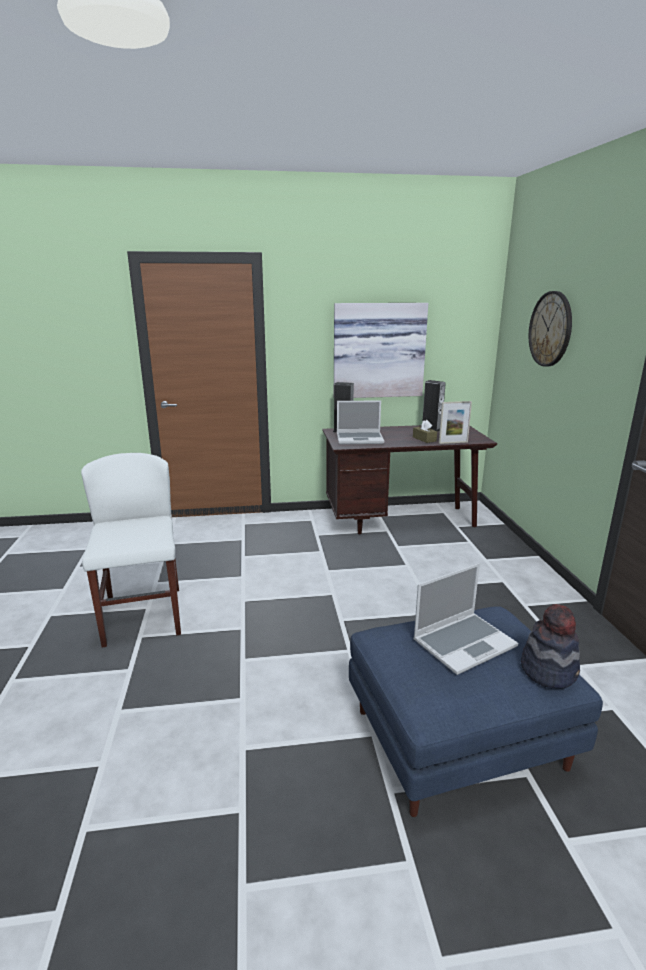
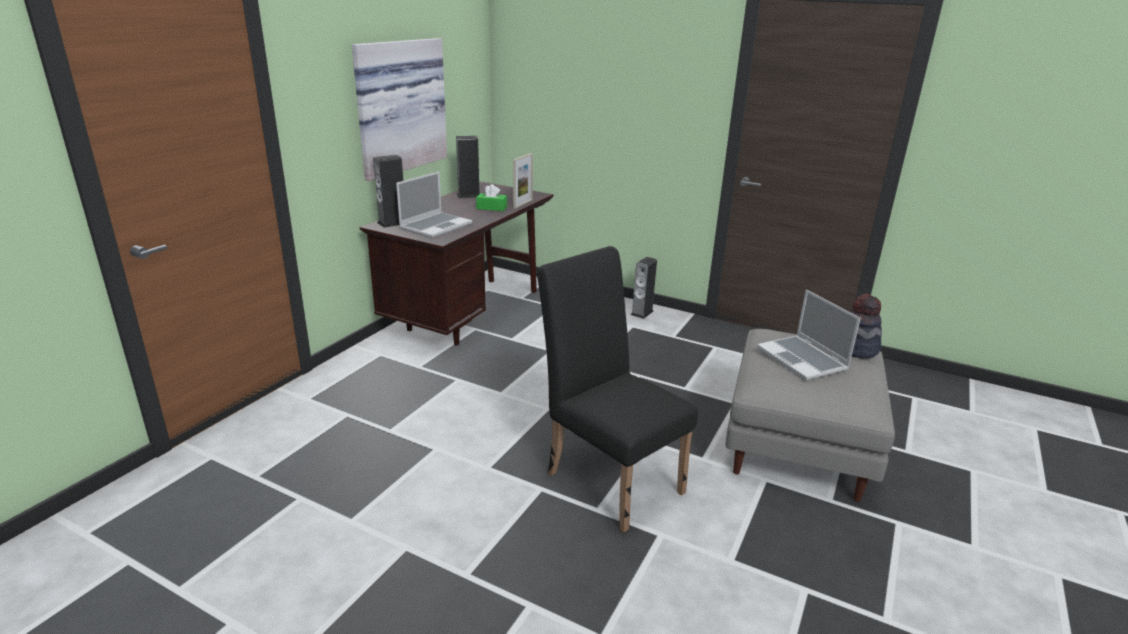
camera: 55 degrees left, 5 degrees up
white chair [81,453,181,648] -> none
blue ottoman [349,606,603,817] -> grey ottoman [725,329,895,502]
brown tissue box [413,420,437,443] -> green tissue box [476,184,507,211]
laptop [413,563,518,675] -> laptop turned 150 degrees clockwise [757,289,861,381]
wall clock [529,291,572,367] -> none
none -> black chair [537,246,698,533]
none -> speaker [631,257,657,319]

